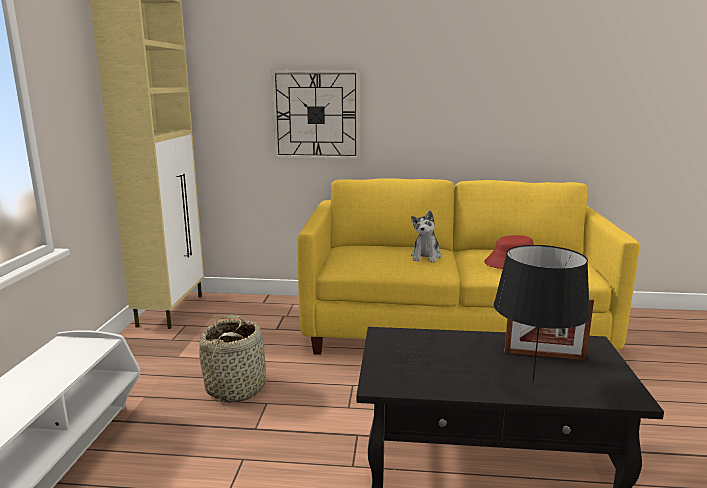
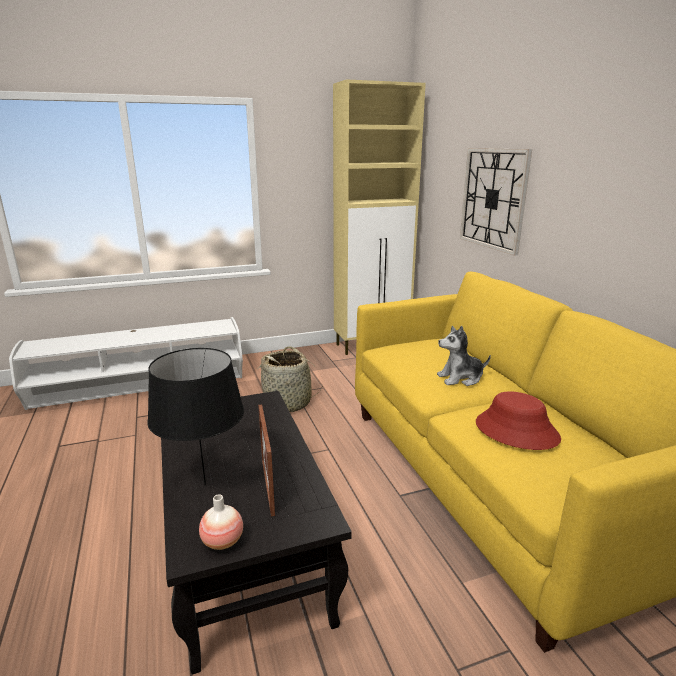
camera: 65 degrees right, 5 degrees up
none -> vase [199,494,243,550]

